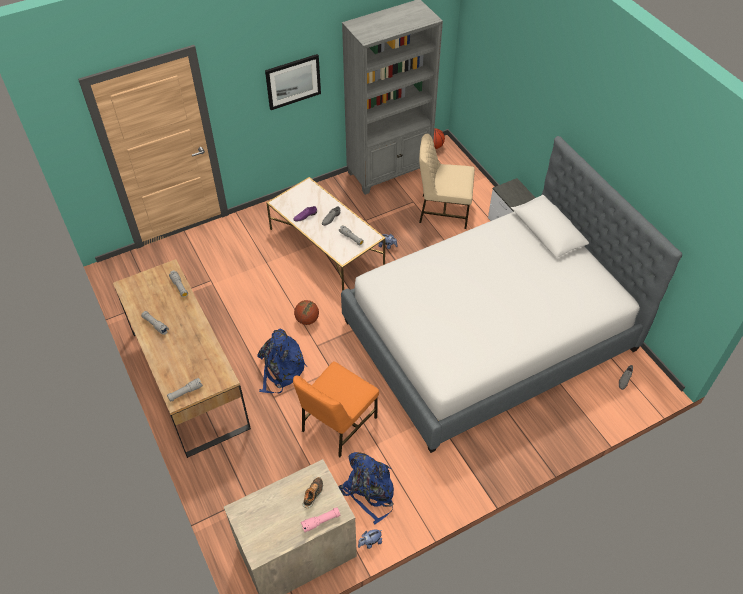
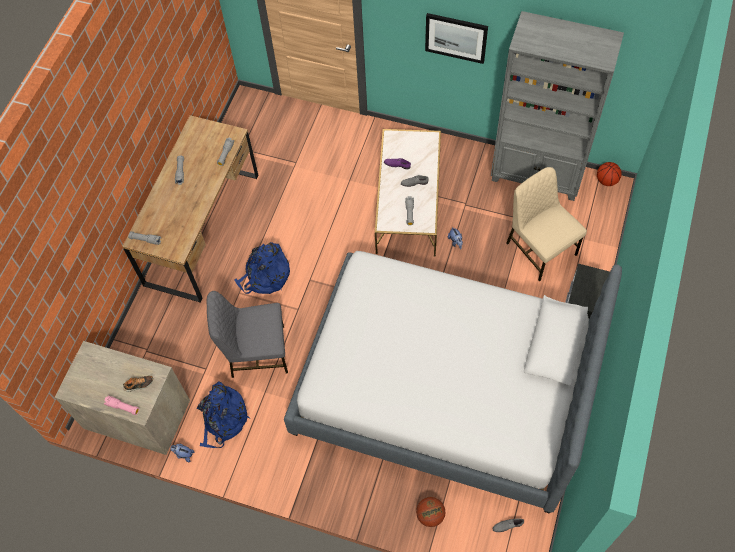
camera: 50 degrees right, 10 degrees up
orange chair [293,362,379,457] -> grey chair [207,291,288,378]
basketball [294,300,319,325] -> basketball moved to [416,497,445,527]

